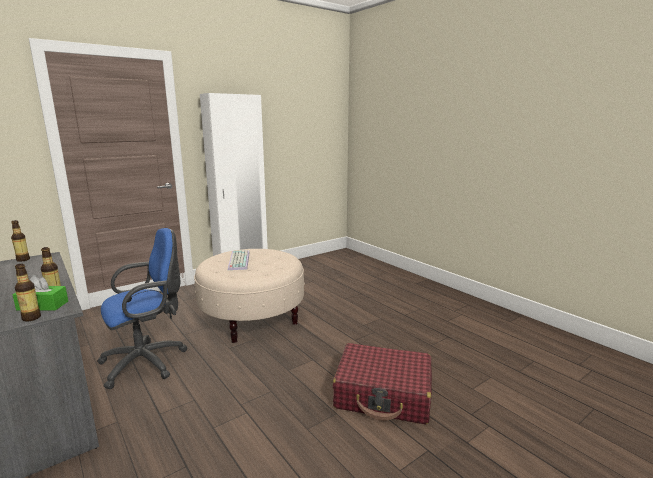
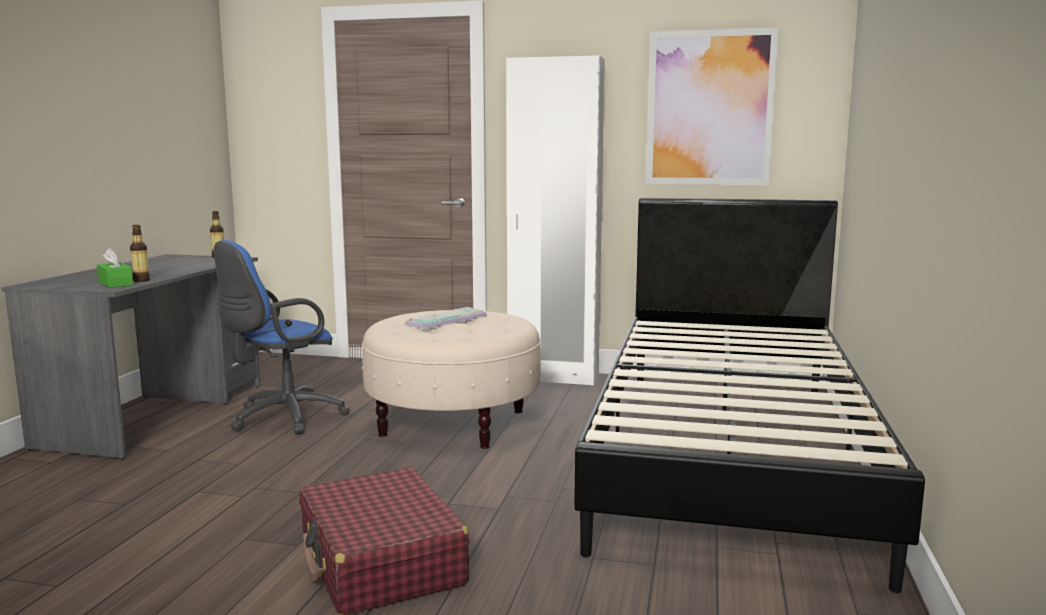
camera: 50 degrees right, 5 degrees down
bottle [15,264,41,322] -> none
blue office chair [97,228,187,389] -> blue office chair turned 120 degrees clockwise [214,240,350,435]
none -> black bed [574,198,925,593]
none -> picture [646,27,779,185]

